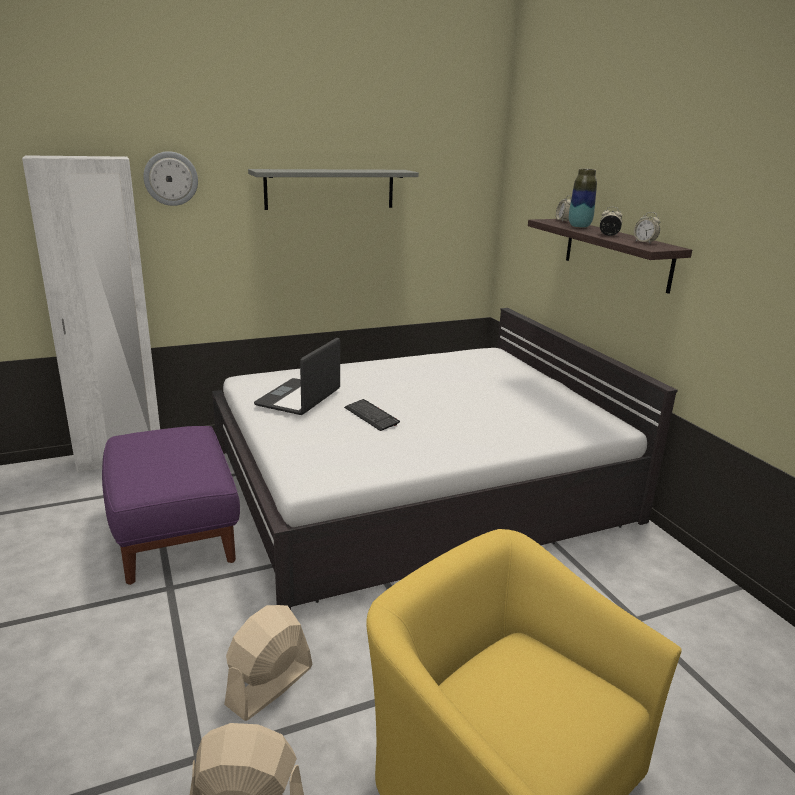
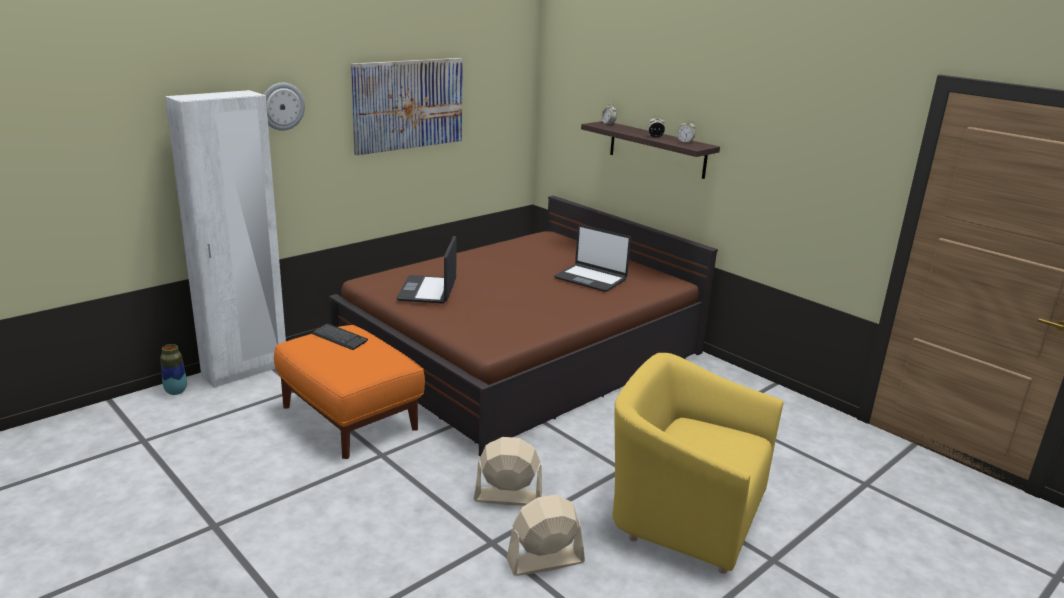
camera: 20 degrees left, 0 degrees up
purple ottoman [102,426,240,585] -> orange ottoman [274,325,425,459]
white bed [212,308,678,610] -> brown bed [329,196,718,456]
beige fan [224,605,313,721] -> beige fan turned 75 degrees clockwise [474,437,542,506]
grey shelf [248,169,419,210] -> picture [351,58,463,156]
keyboard [344,399,400,431] -> keyboard moved to [311,323,368,350]
vase [569,169,597,228] -> vase moved to [160,344,187,395]
none -> laptop [554,225,631,292]

